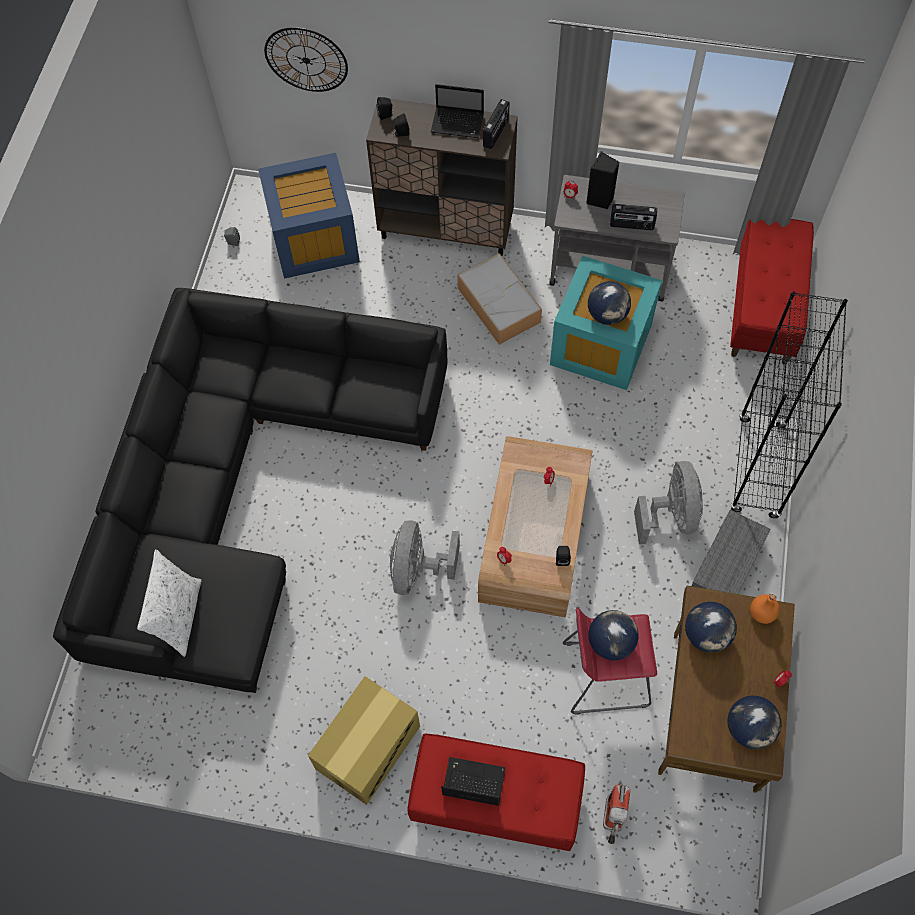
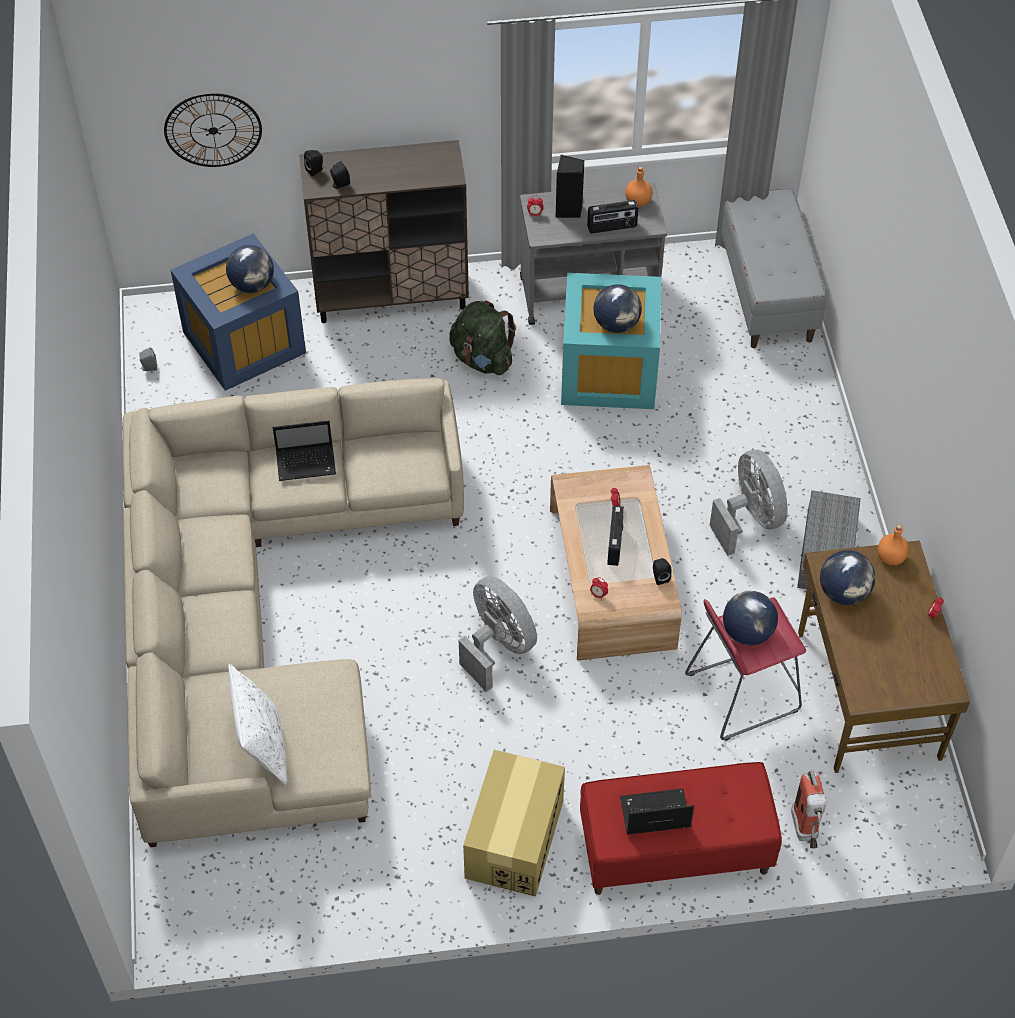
camera: 20 degrees left, 10 degrees down
black sofa [53,288,447,693] -> beige sofa [122,378,464,847]
grey fan [390,520,460,595] -> grey fan turned 150 degrees clockwise [459,576,537,692]
laptop [431,84,484,138] -> laptop moved to [273,420,336,481]
storage box [457,253,542,345] -> green backpack [450,301,516,375]
radio [483,99,510,149] -> radio moved to [607,506,624,566]
globe [727,696,782,749] -> globe moved to [226,245,274,293]
red bench [730,219,814,365] -> grey bench [721,188,826,348]
black bookcase [730,291,848,519] -> none
none -> orange bottle [625,166,652,207]

